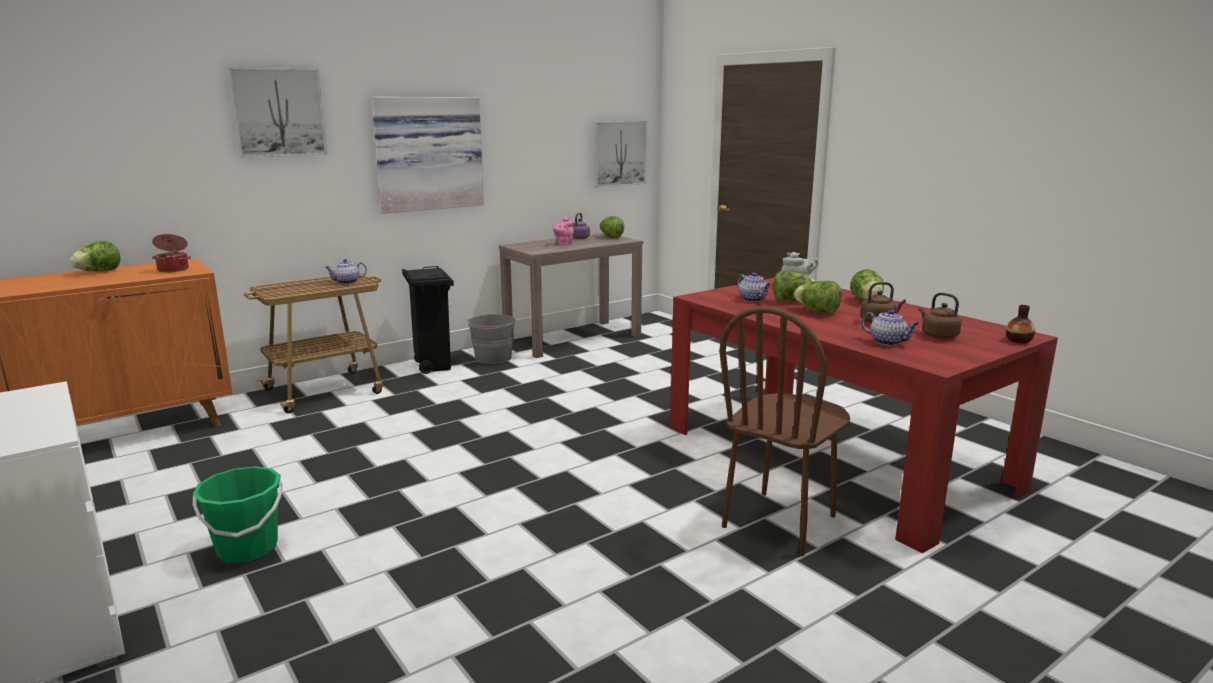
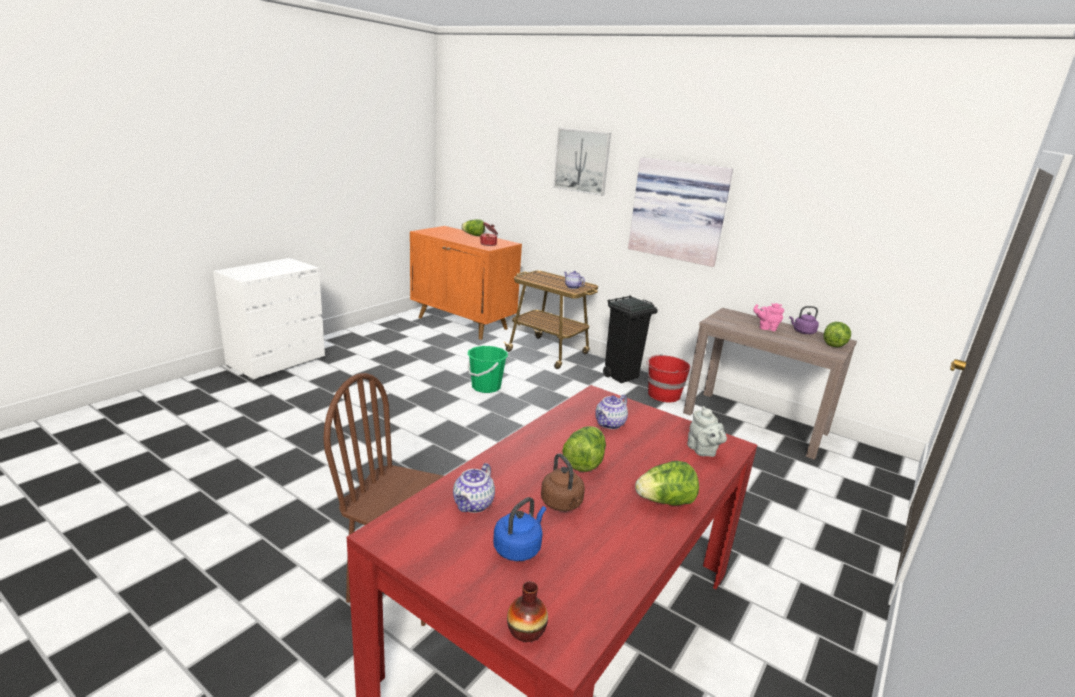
camera: 70 degrees right, 5 degrees up
green bucket [192,466,282,563] -> green bucket moved to [467,346,508,393]
grey bucket [467,314,515,364] -> red bucket [646,354,690,402]
picture [594,121,647,188] -> none
lettuce [773,271,815,302] -> none
brown kettle [919,293,962,339] -> blue kettle [493,497,546,561]

